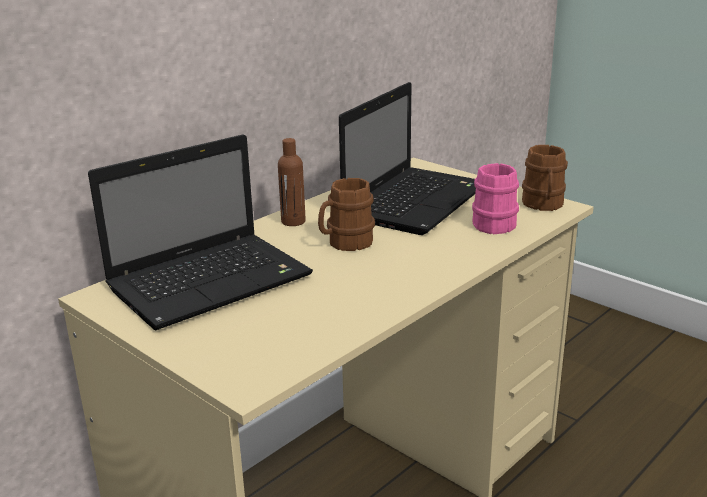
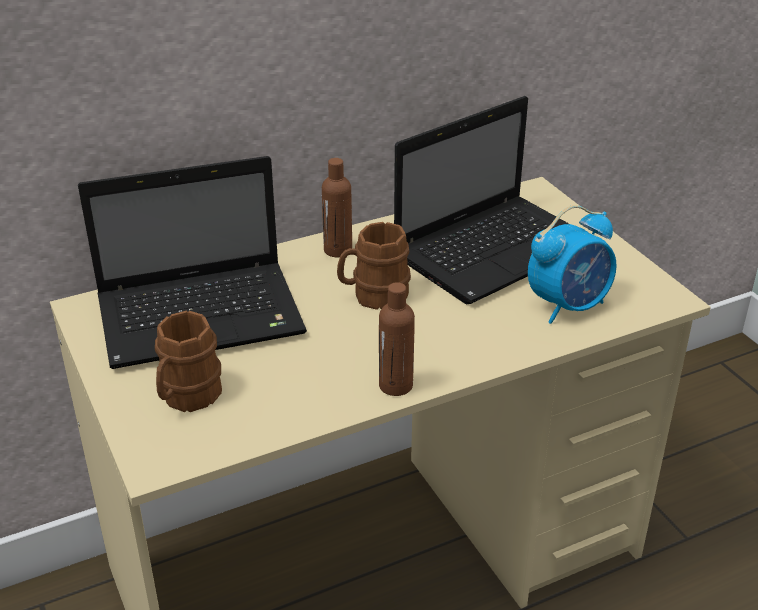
camera: 20 degrees right, 10 degrees up
pink mug [472,163,519,234] -> alarm clock [528,205,617,324]
brown mug [522,145,568,211] -> brown mug moved to [155,311,222,412]
none -> brown bottle [379,282,415,396]

